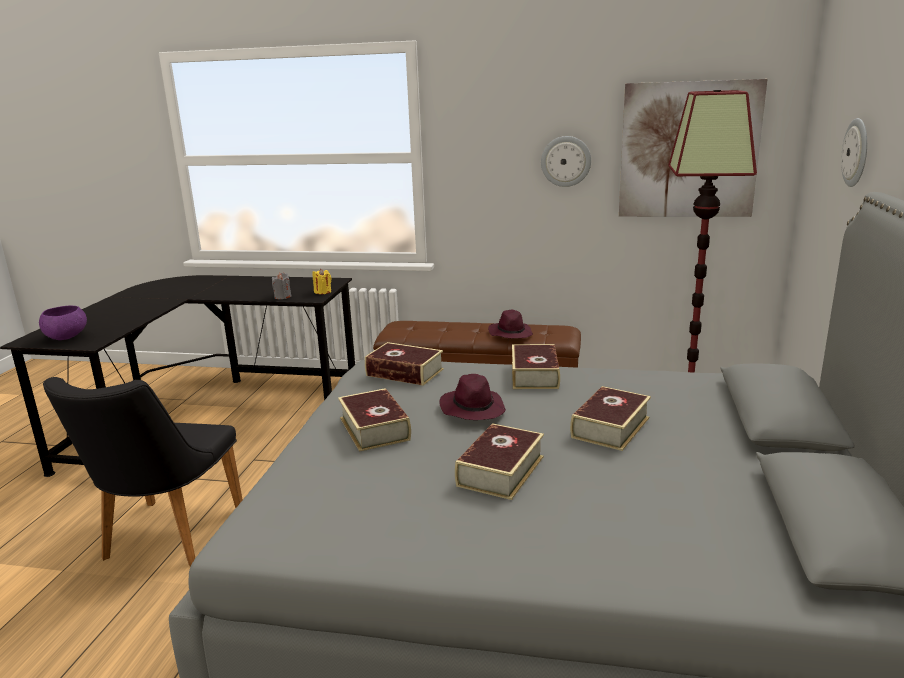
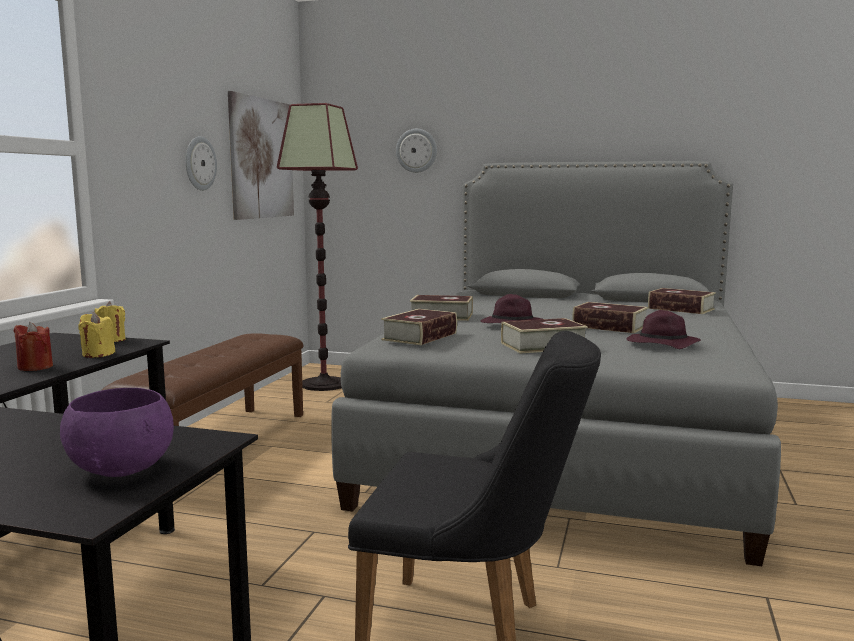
camera: 85 degrees left, 10 degrees down
grey candle [272,273,291,299] -> yellow candle [78,312,115,358]
purple hat [488,310,533,338] -> purple hat moved to [626,310,701,349]
book [570,386,651,451] -> book moved to [648,288,716,314]
none -> red candle [13,322,53,371]

